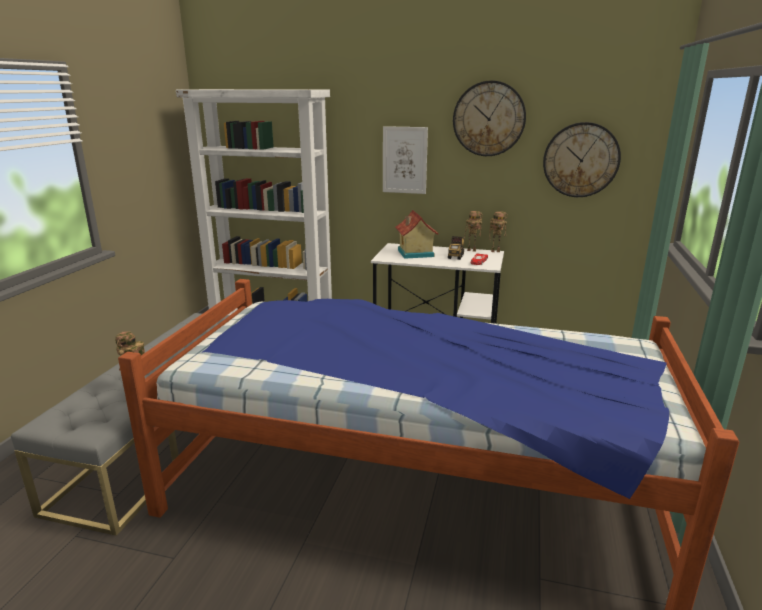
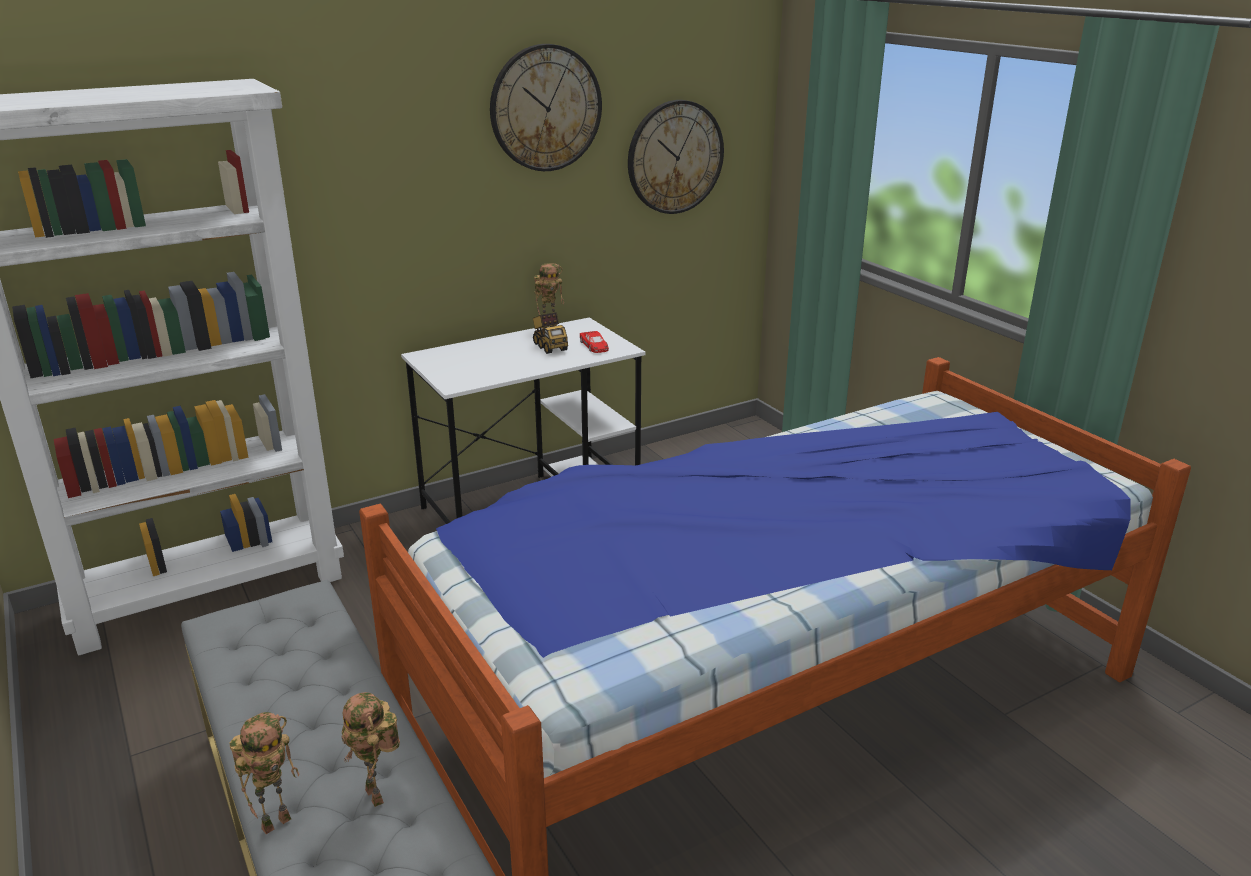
camera: 45 degrees left, 5 degrees up
picture [383,126,428,194] -> none
toy house [395,210,439,259] -> none
toy robot [489,212,508,252] -> toy robot moved to [230,712,299,834]

